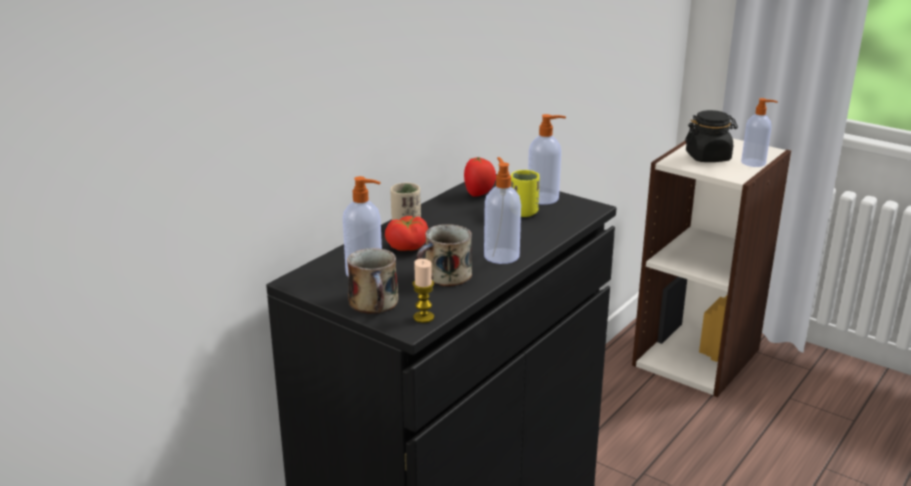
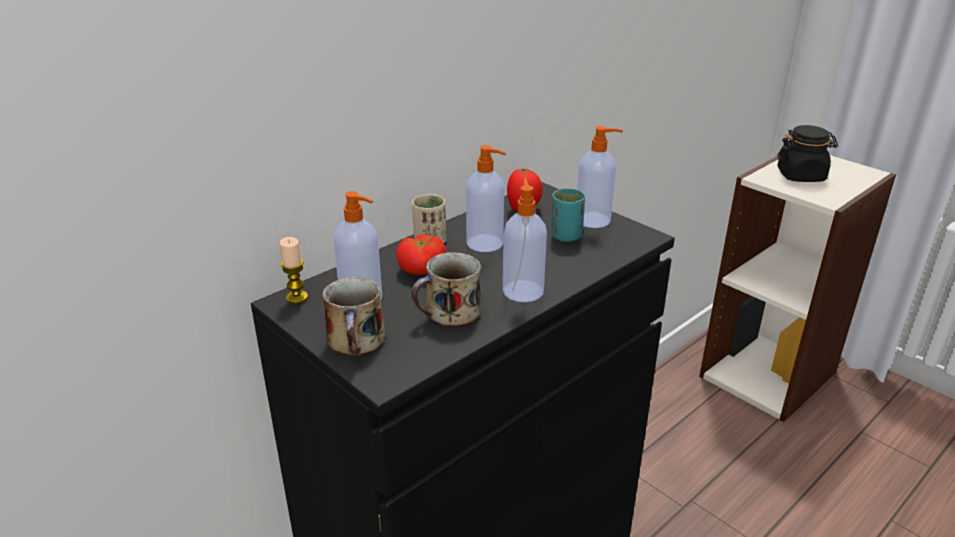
camera: 10 degrees right, 5 degrees up
candle [413,259,434,323] -> candle moved to [280,237,308,304]
yellow cup [511,170,539,217] -> turquoise cup [551,188,585,242]
soap dispenser [741,98,778,167] -> soap dispenser moved to [466,145,506,252]

